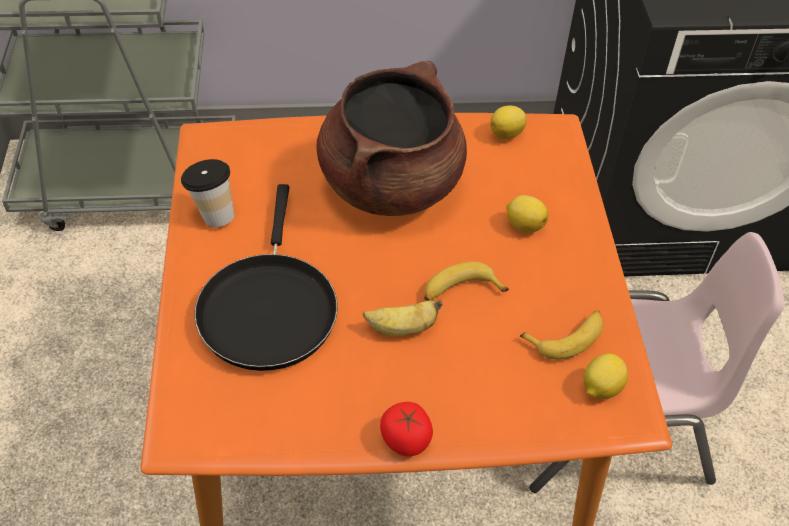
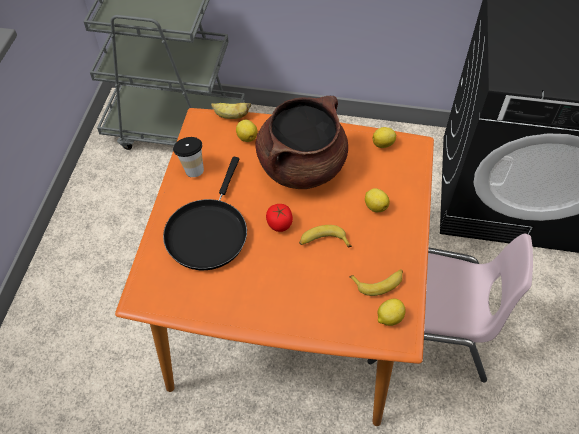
camera: 15 degrees right, 5 degrees up
banana [363,300,443,336] -> banana moved to [211,103,251,119]
tomato [380,402,433,456] -> tomato moved to [266,204,293,232]
none -> lemon [236,120,258,142]

